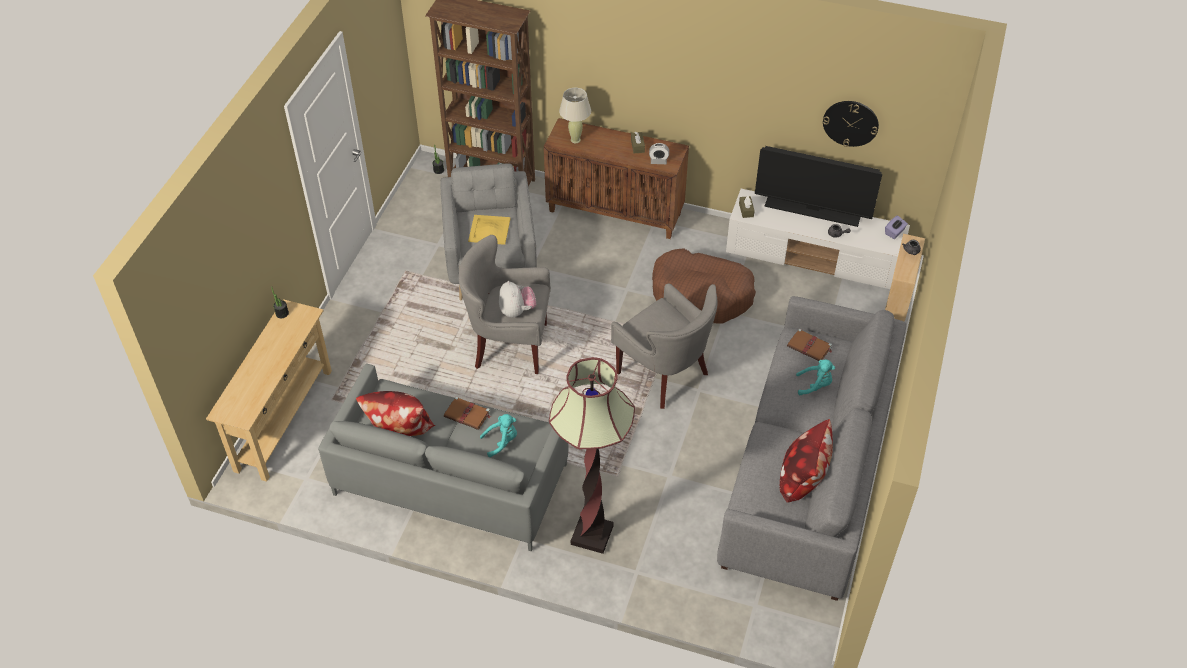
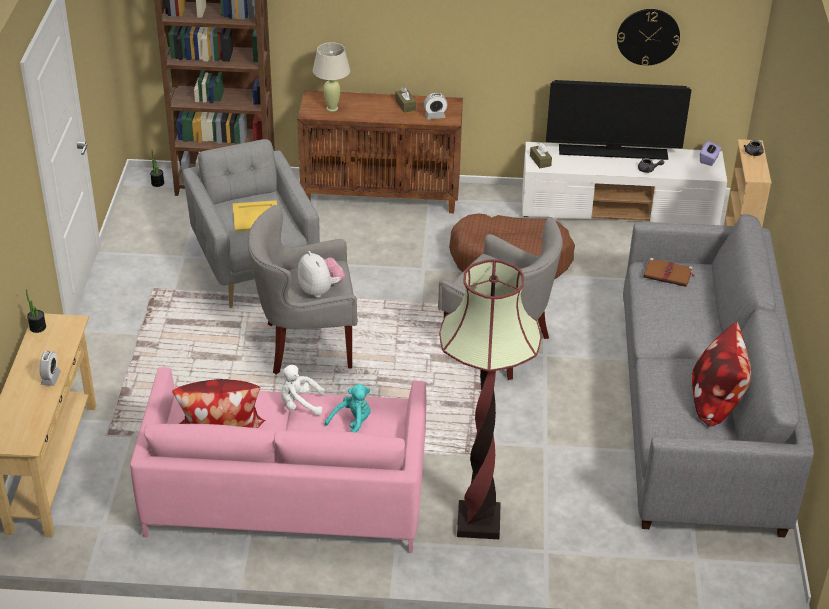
camera: 15 degrees left, 10 degrees down
grey sofa [318,364,568,551] -> pink sofa [130,367,426,553]
brown book [444,396,491,430] -> white plush toy [280,365,325,415]
turquoise plush toy [796,360,835,395] -> none
none -> alarm clock [40,351,61,386]

